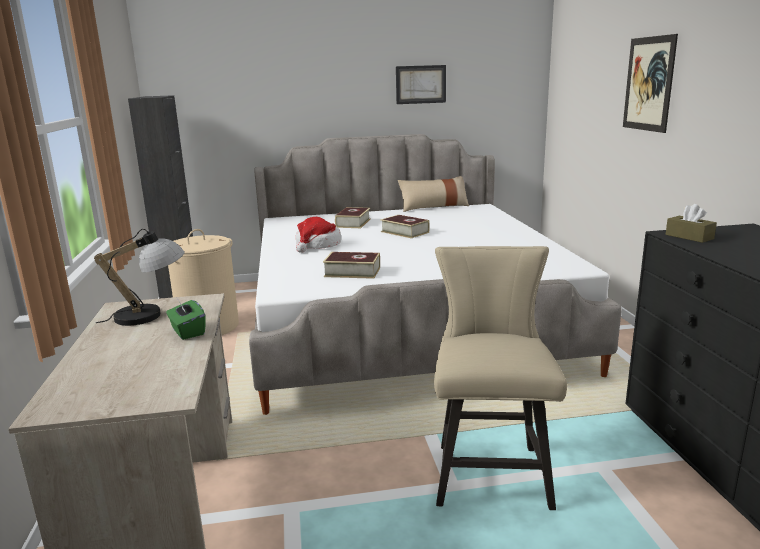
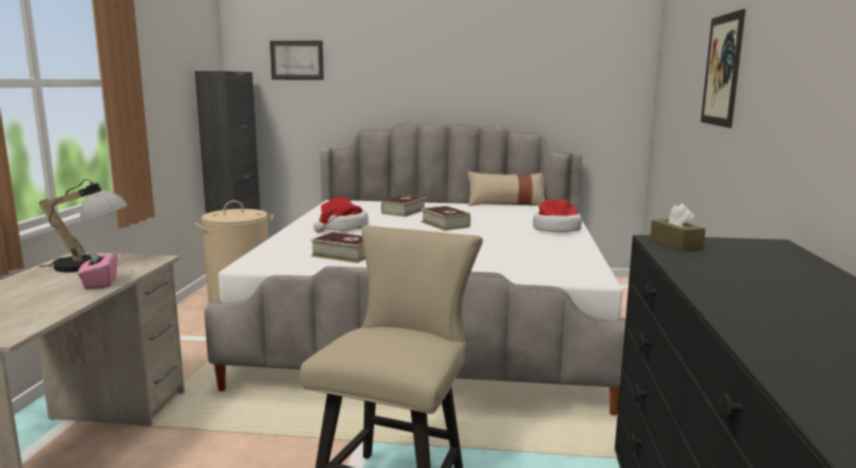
camera: 15 degrees right, 5 degrees down
green tissue box [166,298,206,340] -> pink tissue box [78,247,117,289]
picture [396,65,446,104] -> picture moved to [270,41,324,80]
none -> hat [533,199,582,232]

